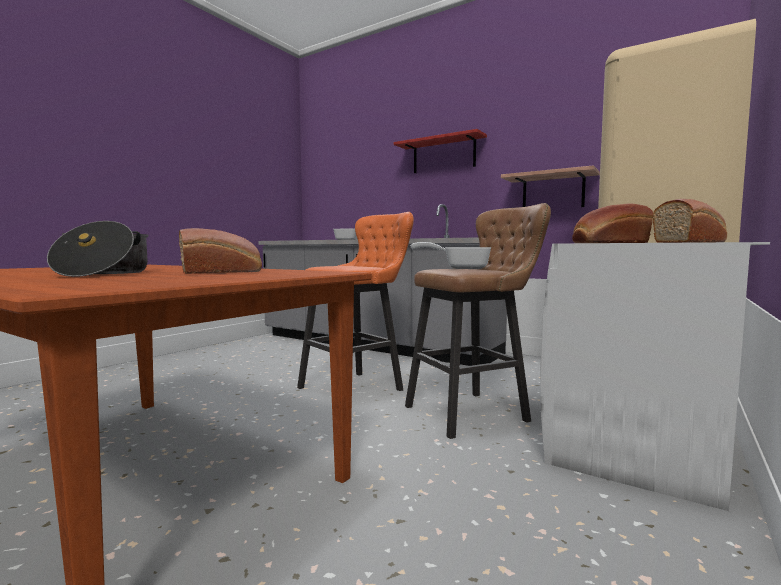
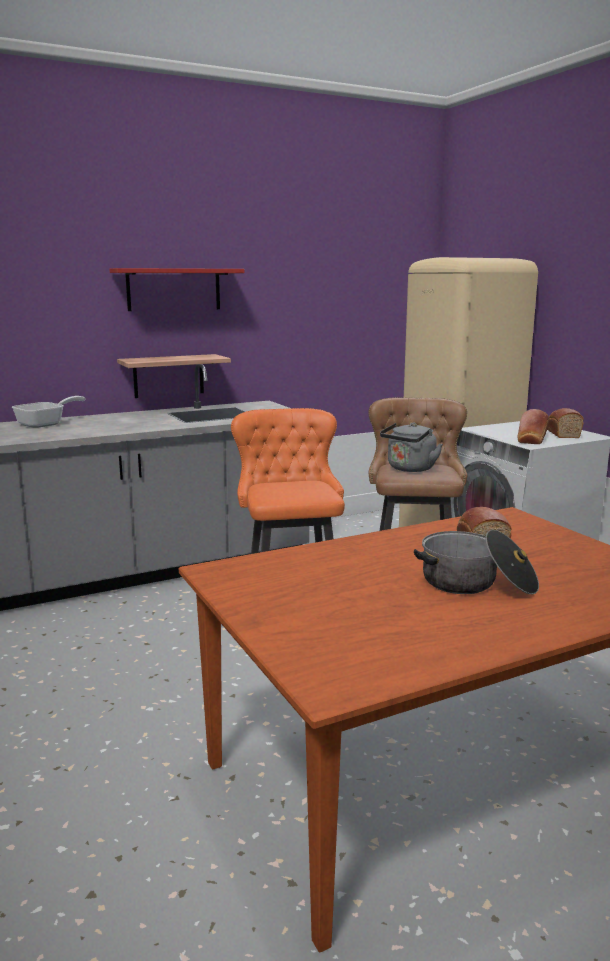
camera: 60 degrees left, 10 degrees up
frying pan [411,242,492,269] -> grey kettle [380,422,443,472]
shelf [501,165,600,207] -> shelf moved to [117,354,231,398]

